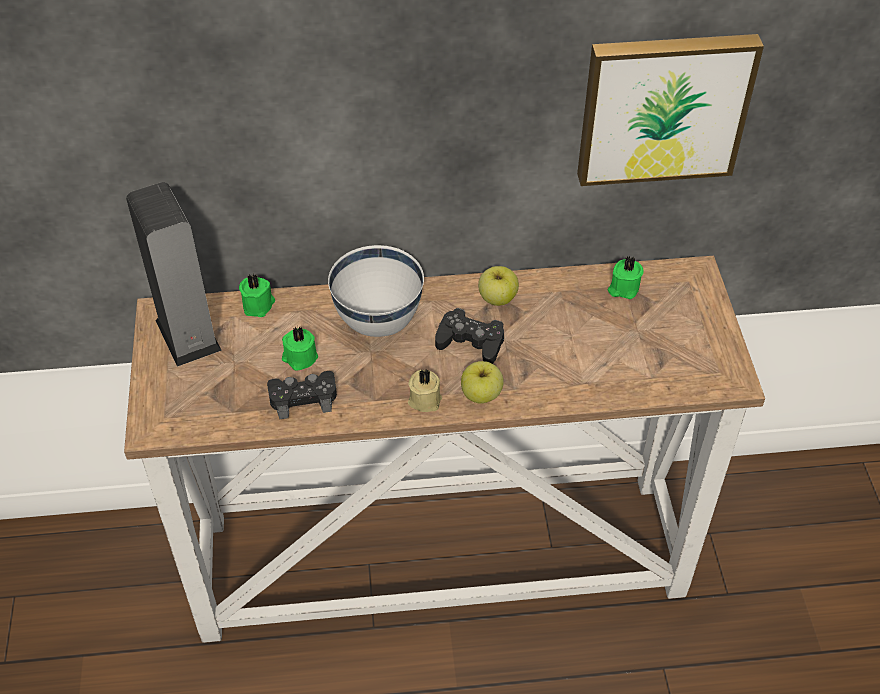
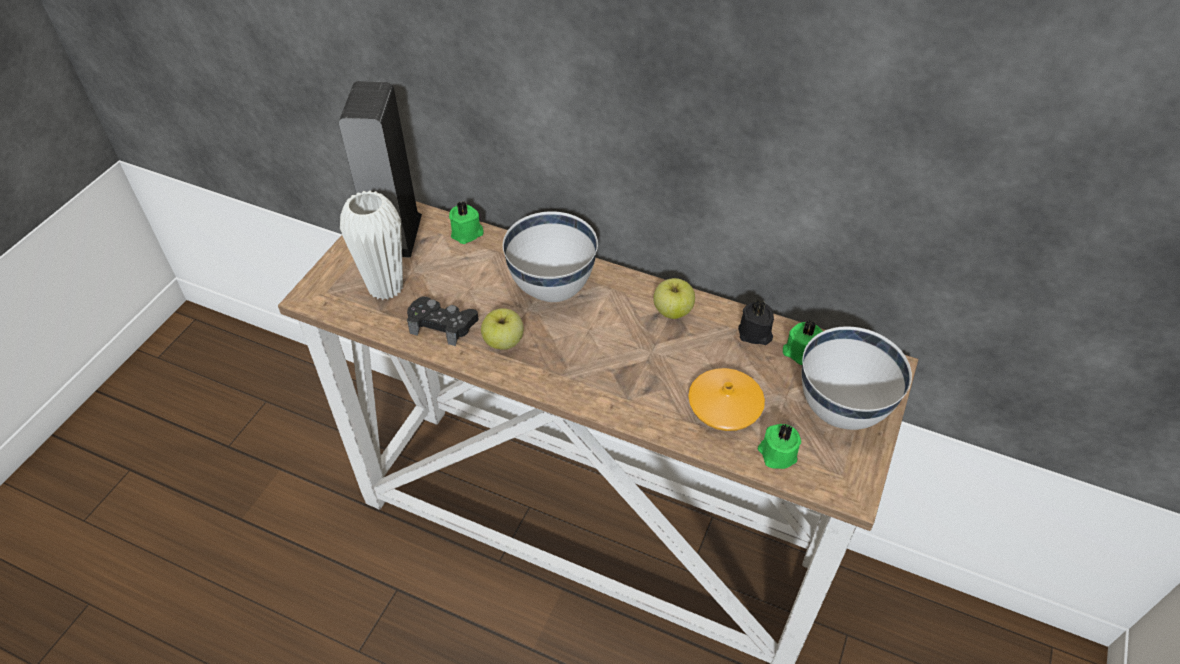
camera: 30 degrees right, 0 degrees up
green candle [282,327,318,371] -> green candle moved to [758,424,801,469]
beige candle [408,369,442,412] -> none
black game controller [435,308,504,364] -> none
apple [461,361,504,404] -> apple moved to [481,308,524,350]
picture [577,34,764,186] -> none
none -> white vase [340,191,403,300]
none -> orange vase [688,368,765,431]
none -> black candle [738,300,774,345]
none -> white bowl [801,326,912,430]

